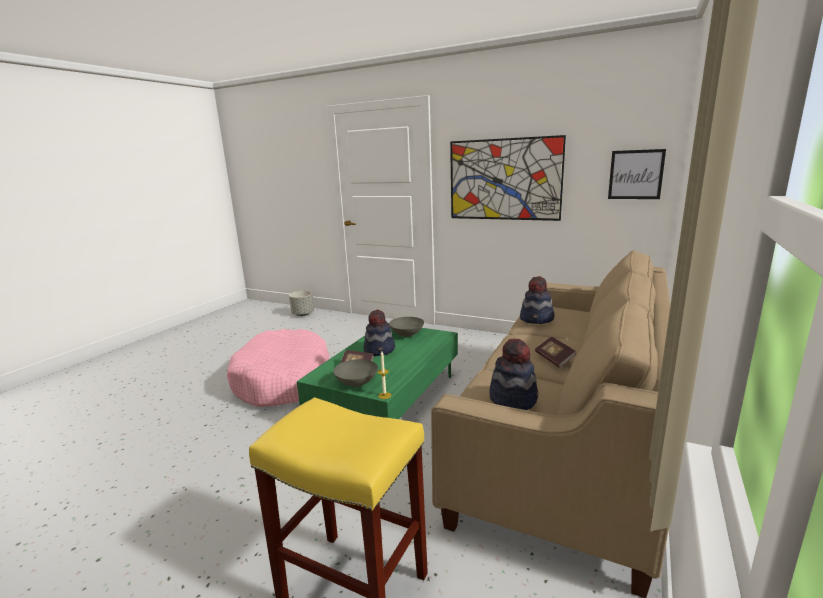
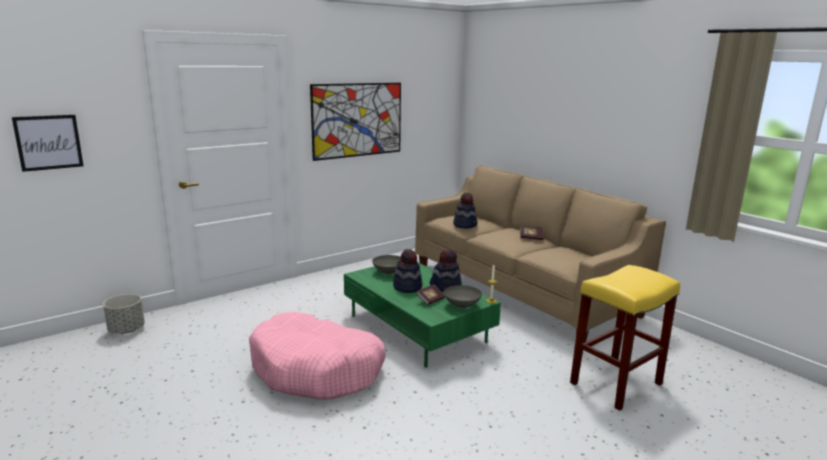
camera: 65 degrees left, 0 degrees up
hat [490,338,538,410] -> hat moved to [430,249,462,292]
picture [608,149,666,199] -> picture moved to [12,115,83,172]

